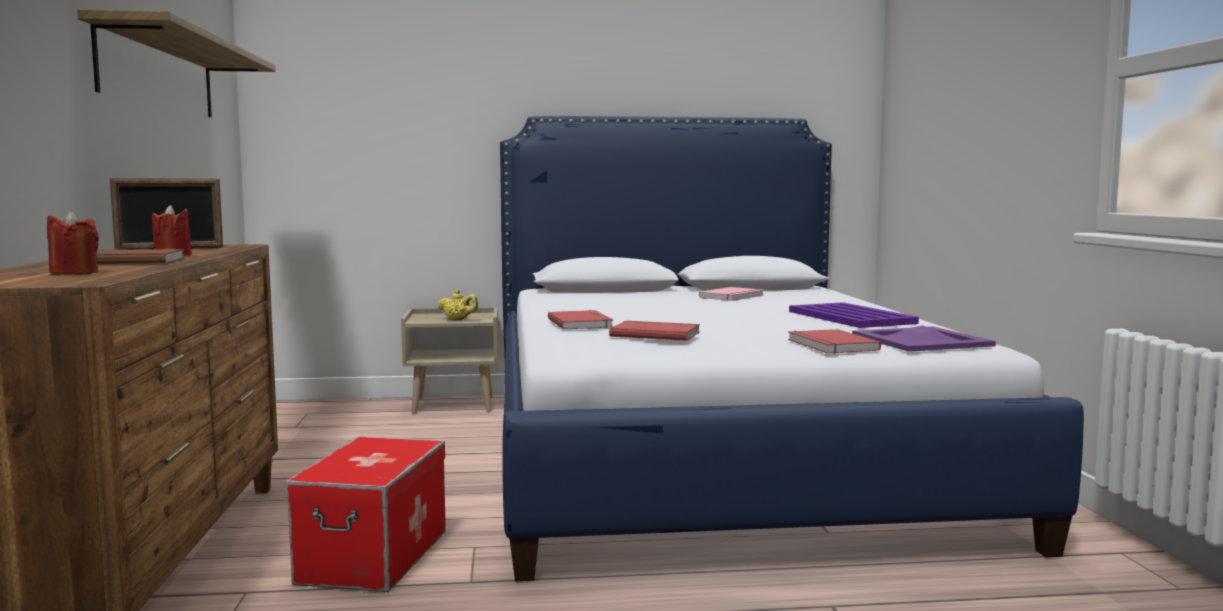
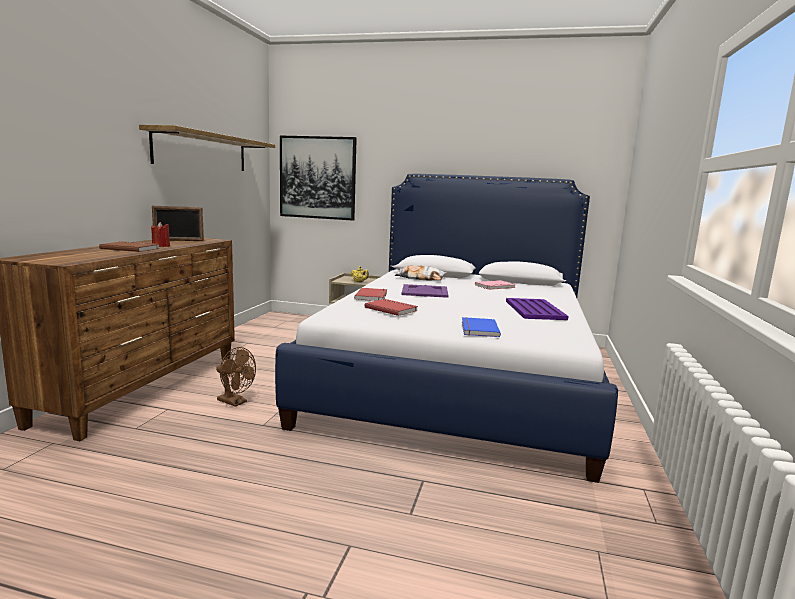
camera: 20 degrees right, 5 degrees up
red candle [47,210,99,275] -> none
storage box [285,437,446,592] -> brown fan [216,347,256,407]
red book [788,329,881,354] -> blue book [462,317,501,337]
purple tray [852,326,996,352] -> purple tray moved to [402,284,448,298]
none -> picture [280,136,357,221]
none -> pillow [395,265,447,281]

